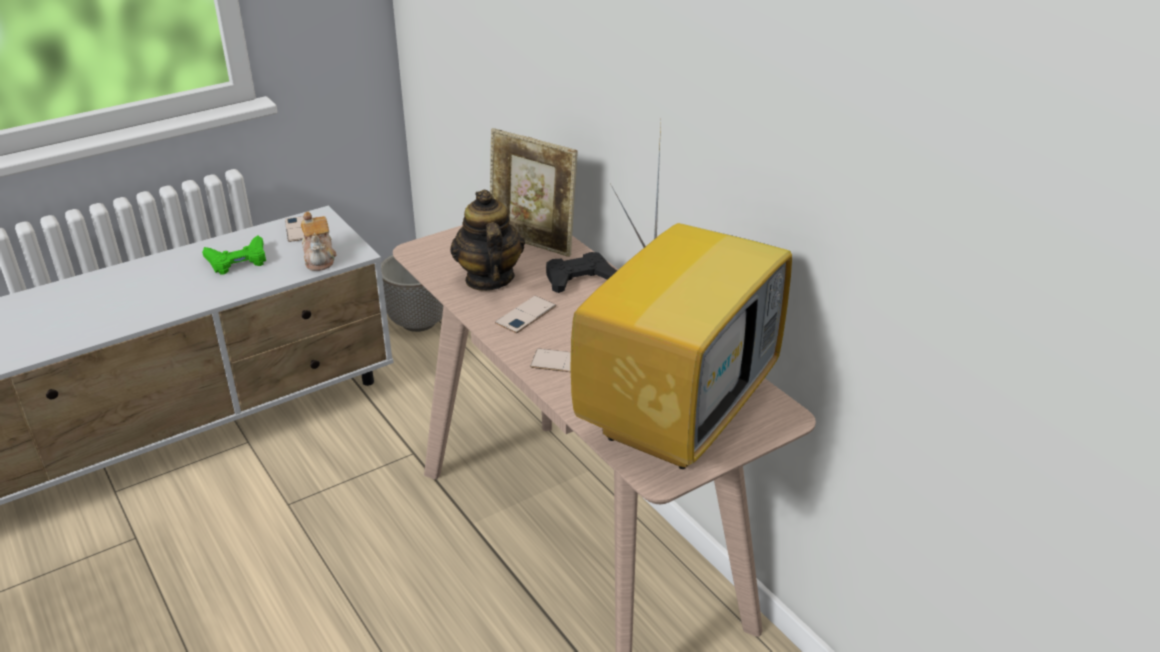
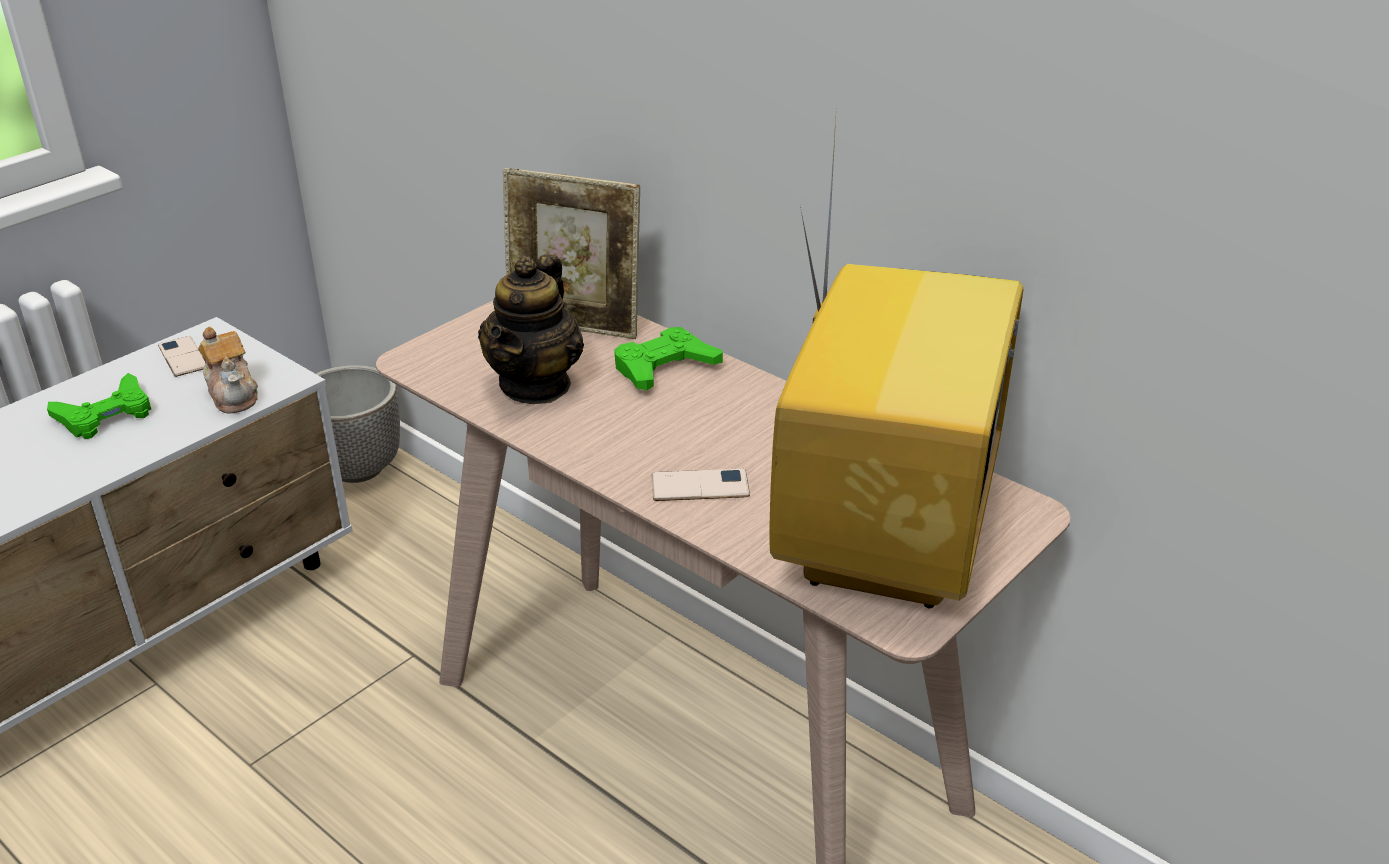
camera: 15 degrees left, 0 degrees up
teapot [450,189,525,291] -> teapot turned 135 degrees counterclockwise [478,254,584,404]
phone [495,296,556,333] -> none
black game controller [546,252,617,293] -> green game controller [614,327,723,391]

